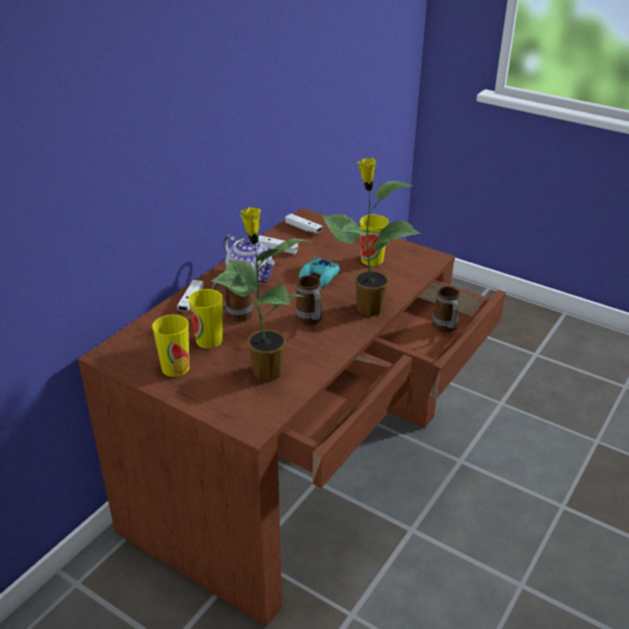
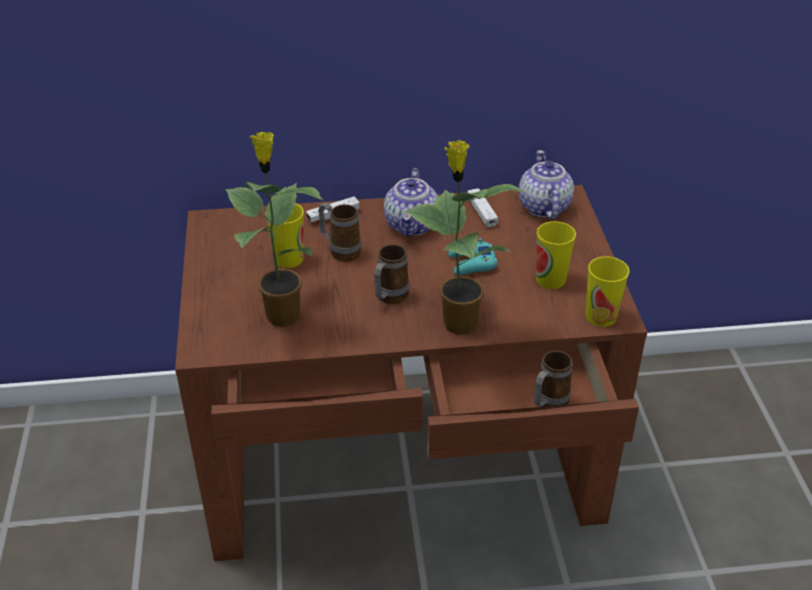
camera: 50 degrees right, 5 degrees up
cup [152,315,190,377] -> cup moved to [585,256,630,327]
white game controller [285,214,322,233] -> teapot [519,150,574,219]

